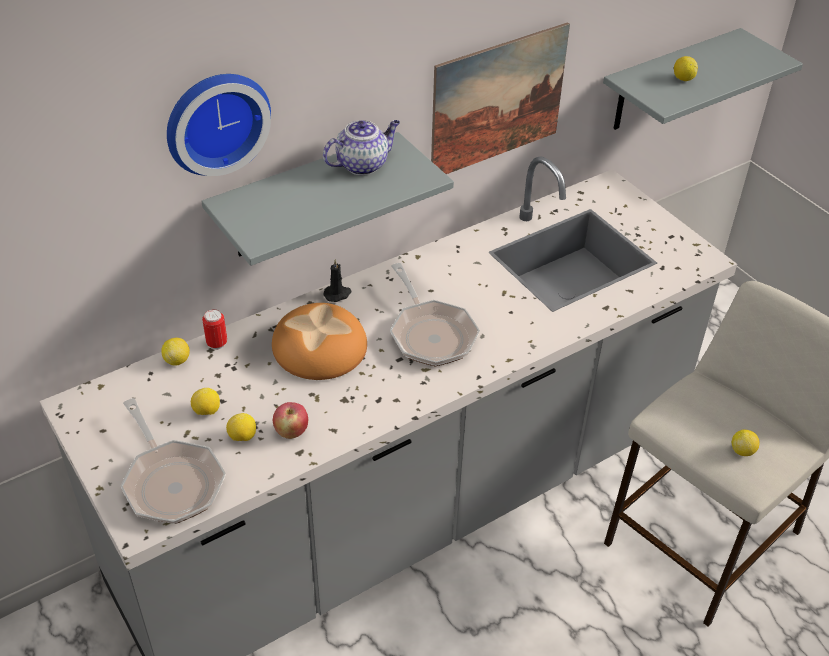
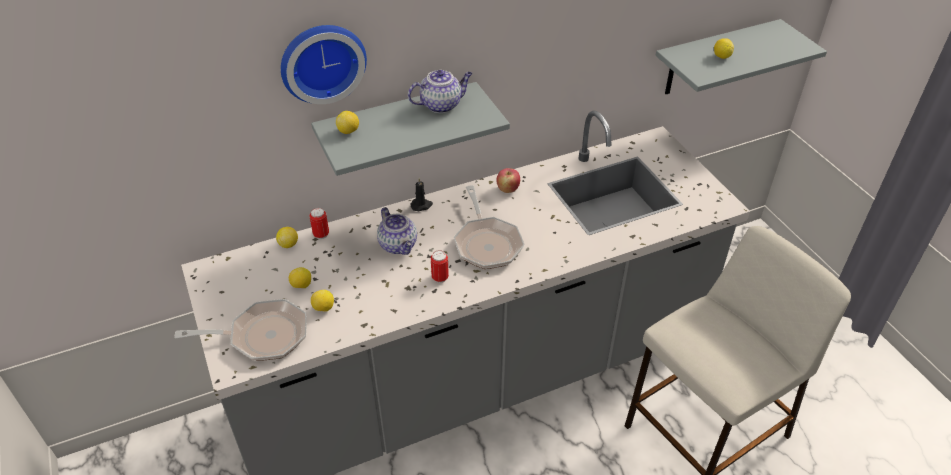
camera: 10 degrees right, 0 degrees up
frying pan [120,398,226,524] -> frying pan turned 75 degrees counterclockwise [174,299,307,361]
bread [272,303,367,380] -> teapot [377,207,417,255]
apple [273,402,308,439] -> apple moved to [497,168,520,193]
picture [431,22,570,174] -> none
lemon [731,429,759,456] -> lemon moved to [336,111,359,134]
none -> can [431,250,449,283]

